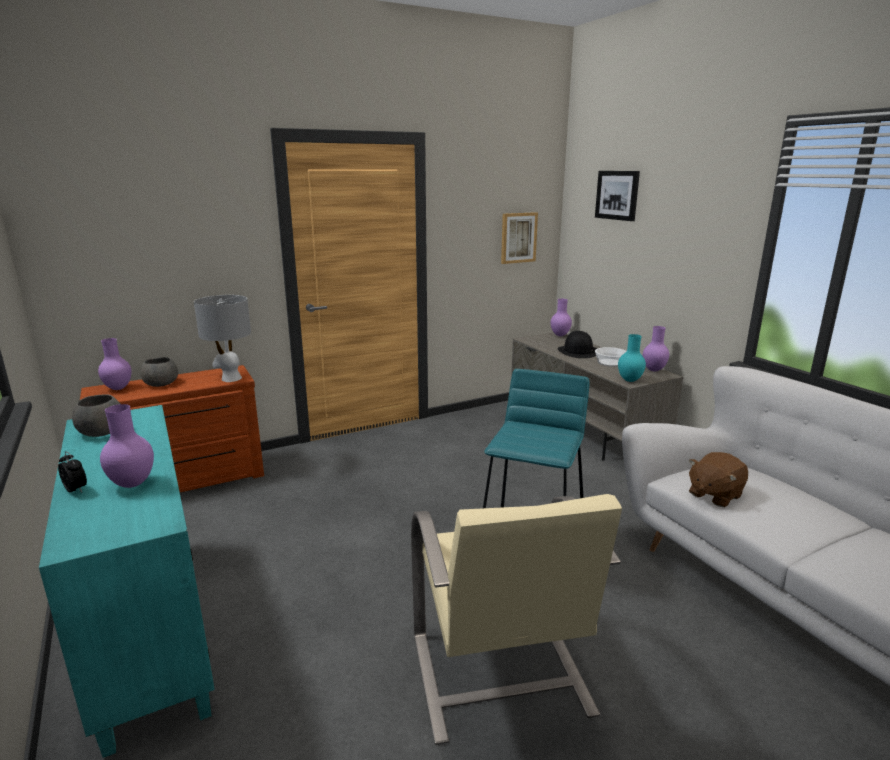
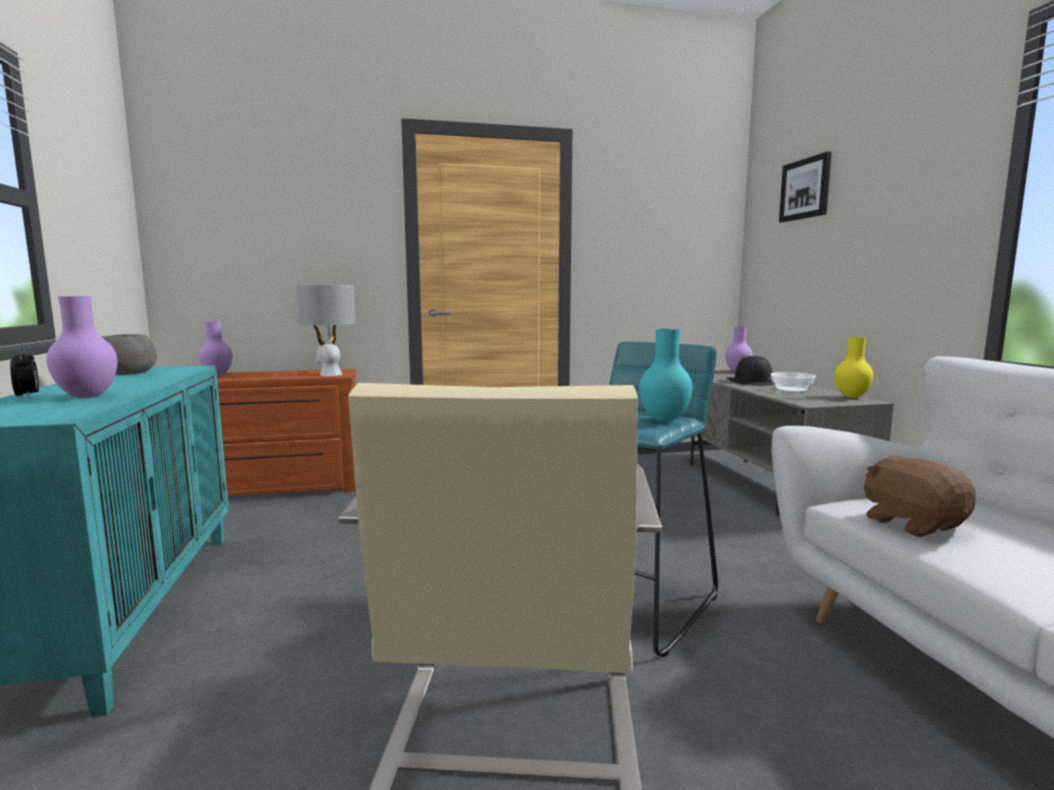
camera: 15 degrees right, 10 degrees down
grey bowl [140,357,178,387] -> none
picture [501,212,538,264] -> none
turquoise vase [618,334,646,382] -> turquoise vase moved to [639,329,693,422]
purple vase [643,326,669,371] -> yellow vase [835,337,873,398]
brown plush toy [689,452,748,507] -> brown plush toy turned 90 degrees clockwise [864,456,976,537]

